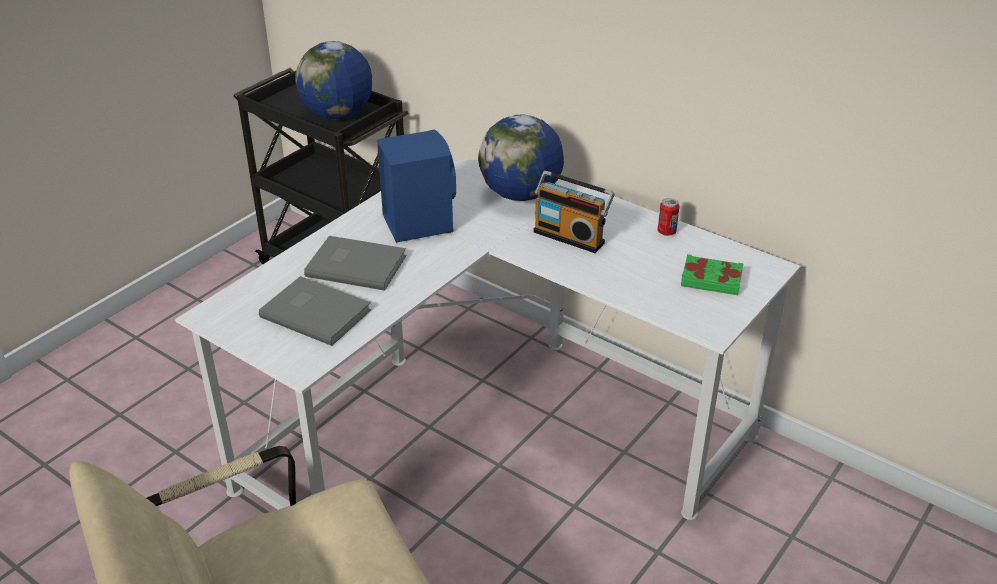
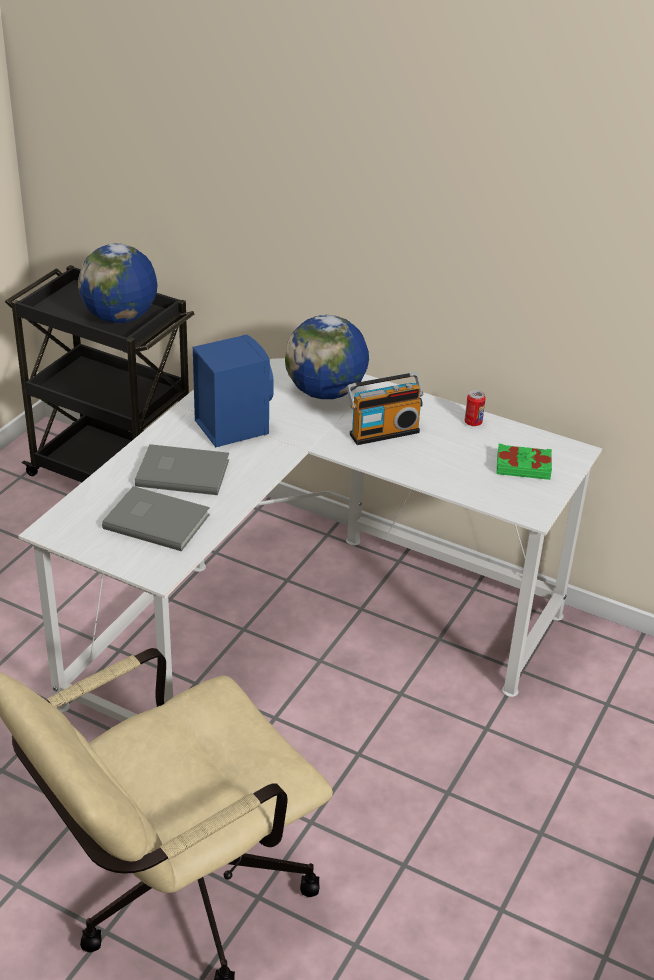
camera: 10 degrees left, 0 degrees up
radio [533,171,614,253] -> radio turned 45 degrees counterclockwise [346,372,423,445]

